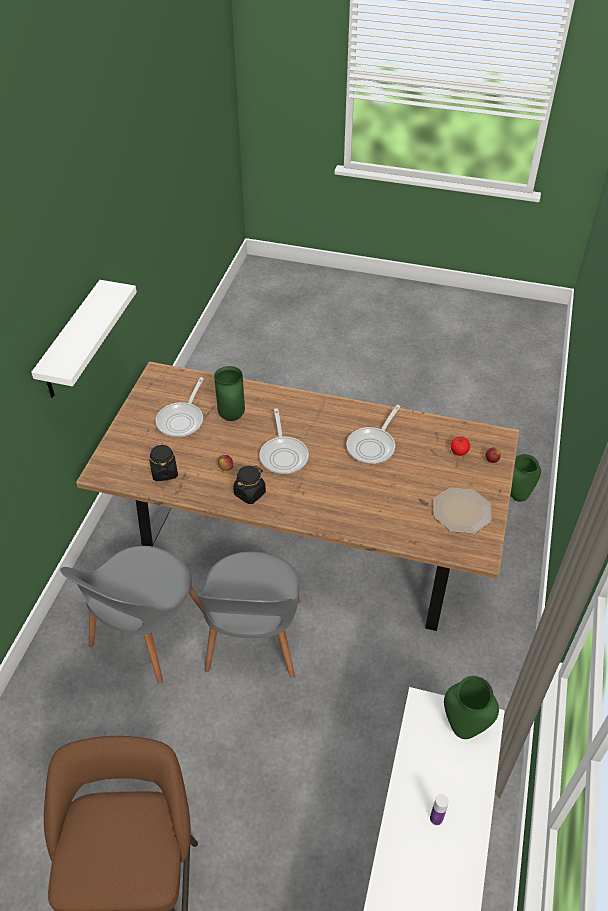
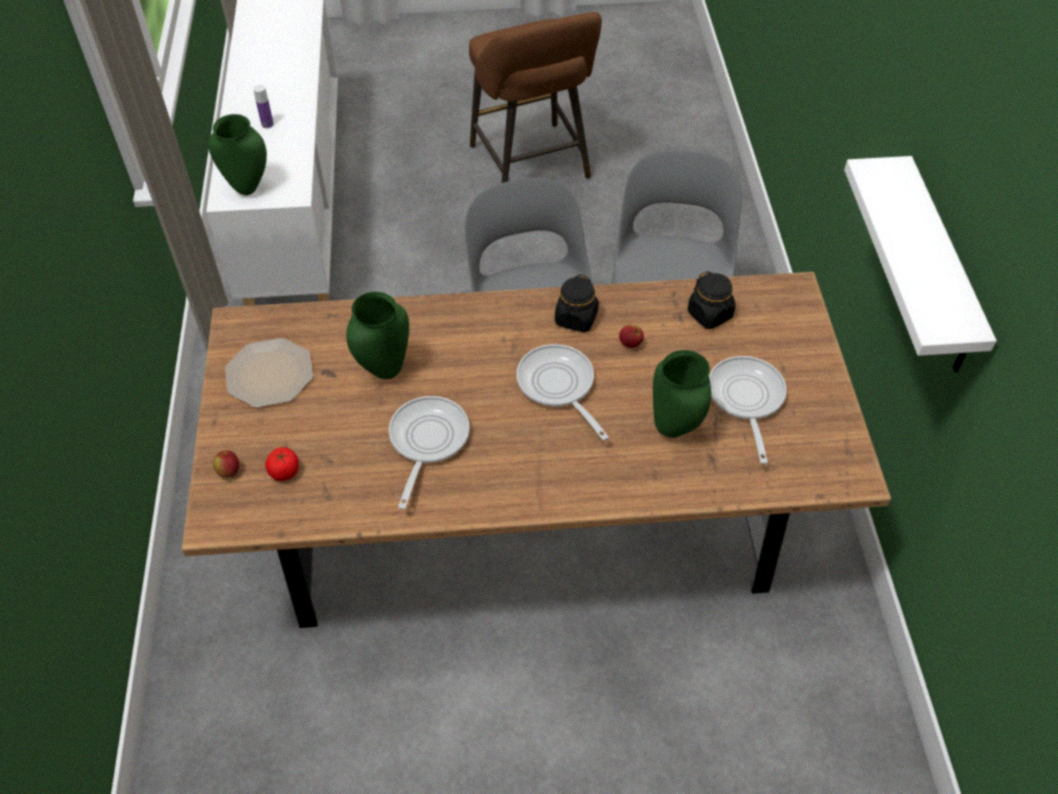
camera: 160 degrees right, 5 degrees up
green vase [511,454,541,502] -> green vase moved to [346,292,409,380]

